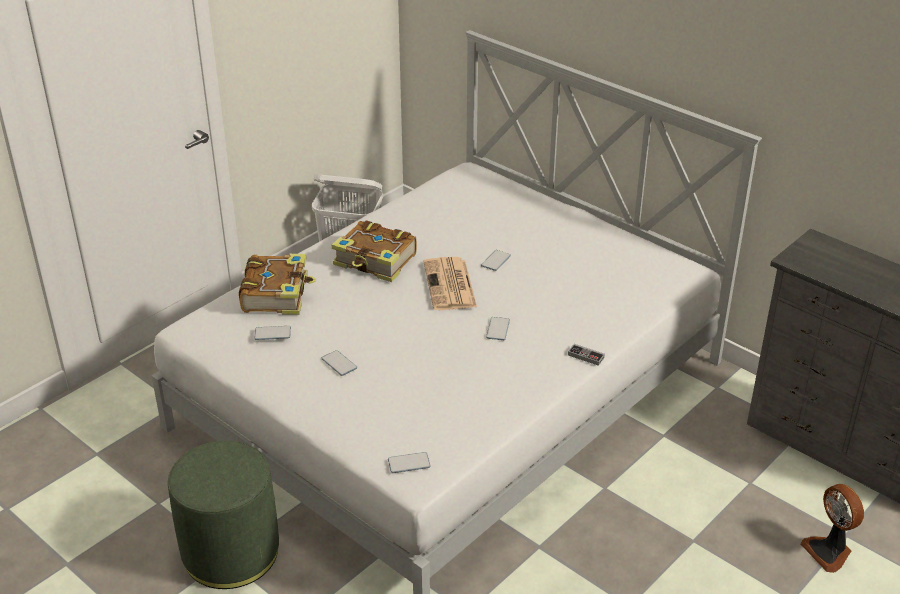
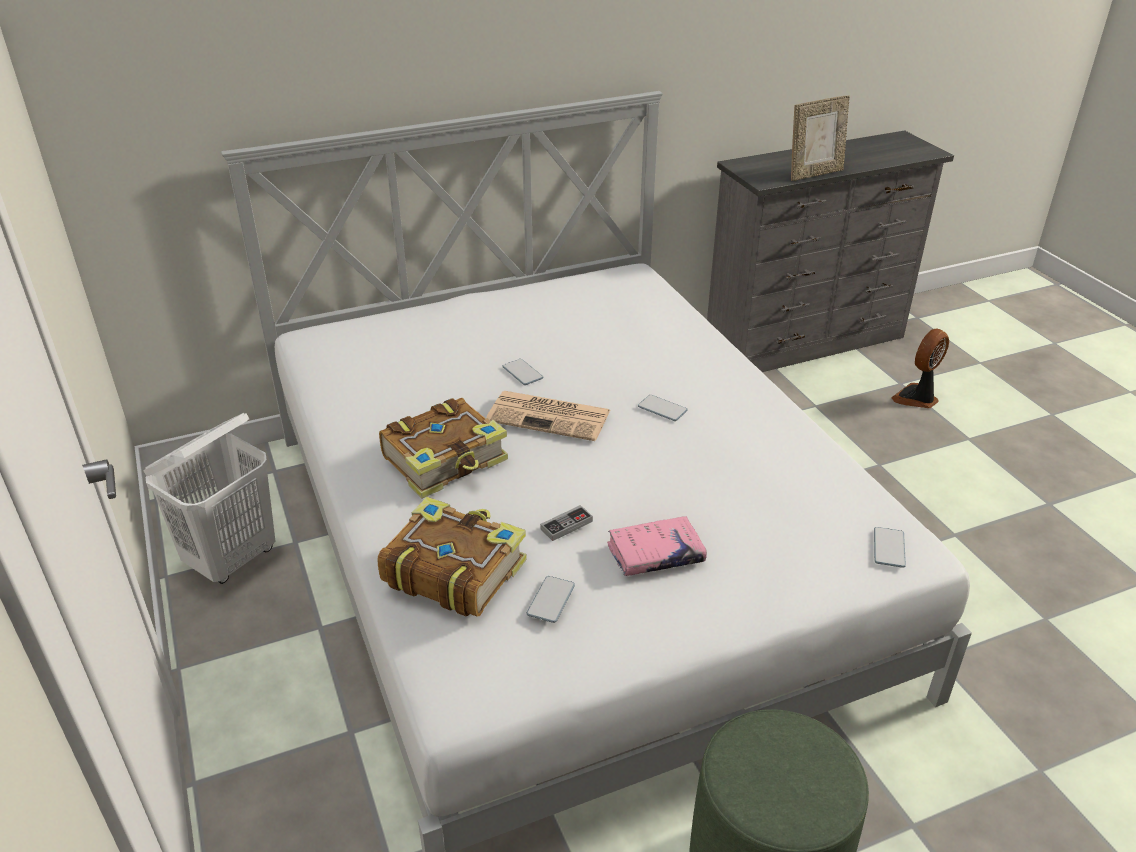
camera: 65 degrees left, 0 degrees up
phone [322,350,357,376] -> pink book [607,516,707,576]
game controller [568,344,605,366] -> game controller moved to [540,505,593,541]
fan [800,484,864,573] -> fan turned 135 degrees clockwise [891,329,949,408]
none -> picture frame [791,95,850,181]

